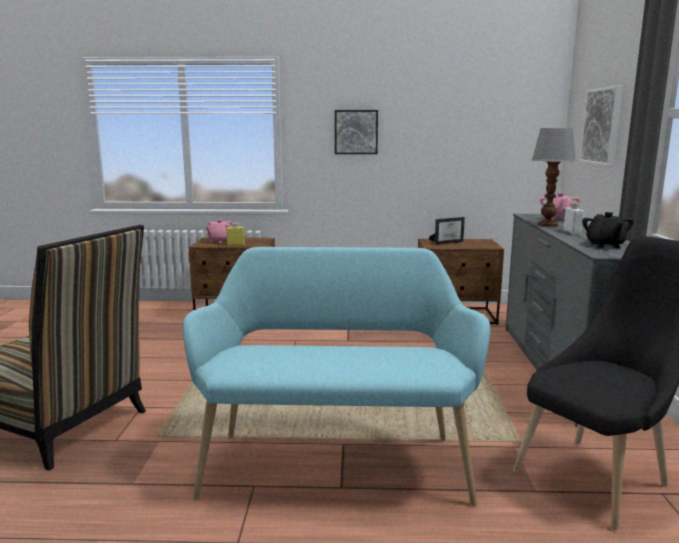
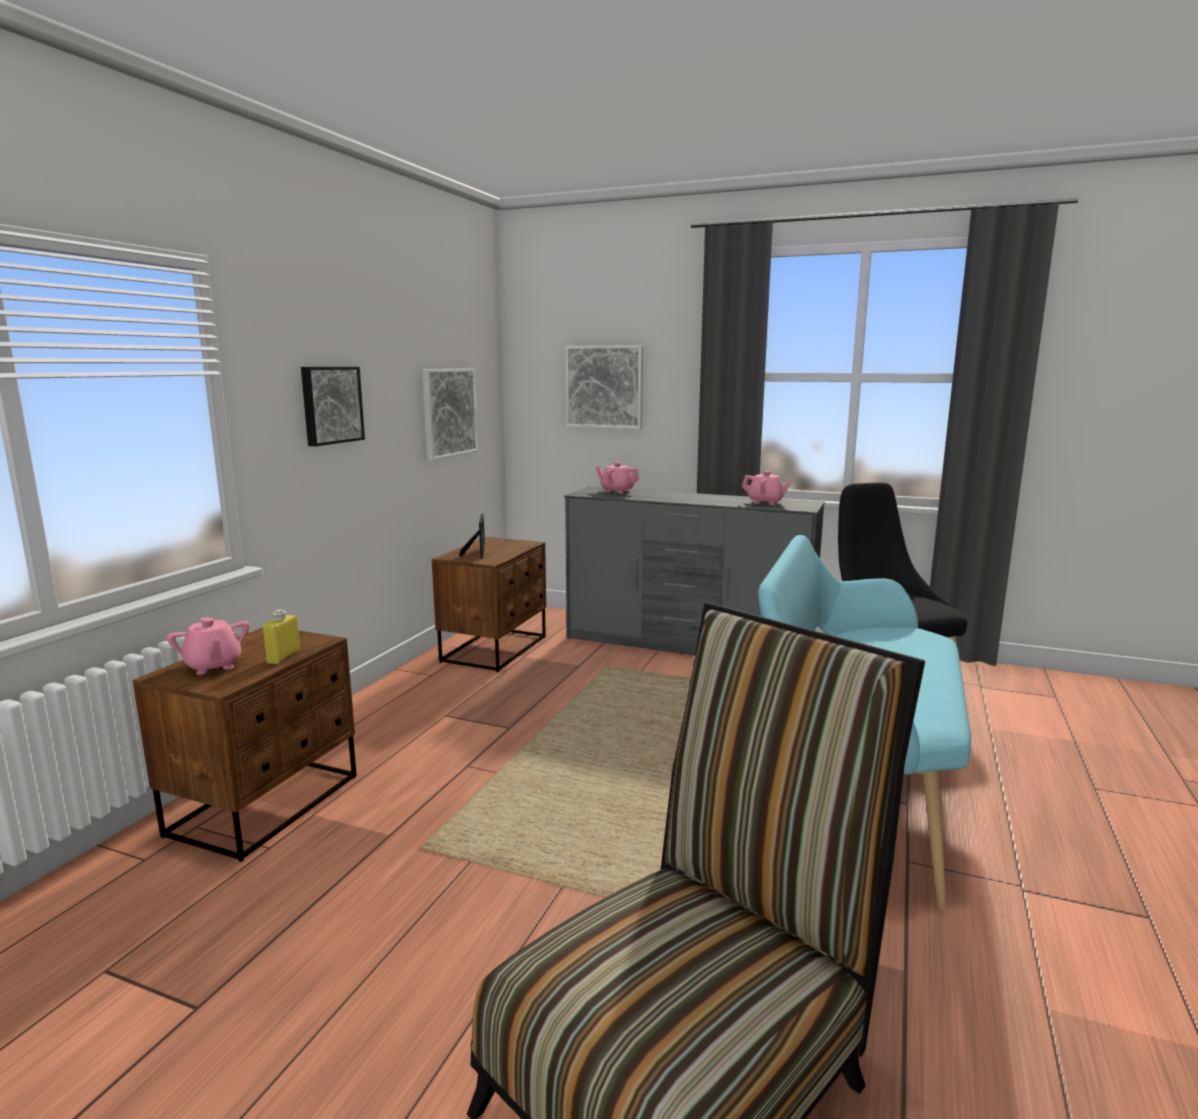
camera: 70 degrees left, 0 degrees up
table lamp [532,128,576,227] -> none
white bottle [563,202,584,235] -> none
black teapot [582,212,634,248] -> pink teapot [741,471,793,505]
none -> picture [422,369,478,461]

